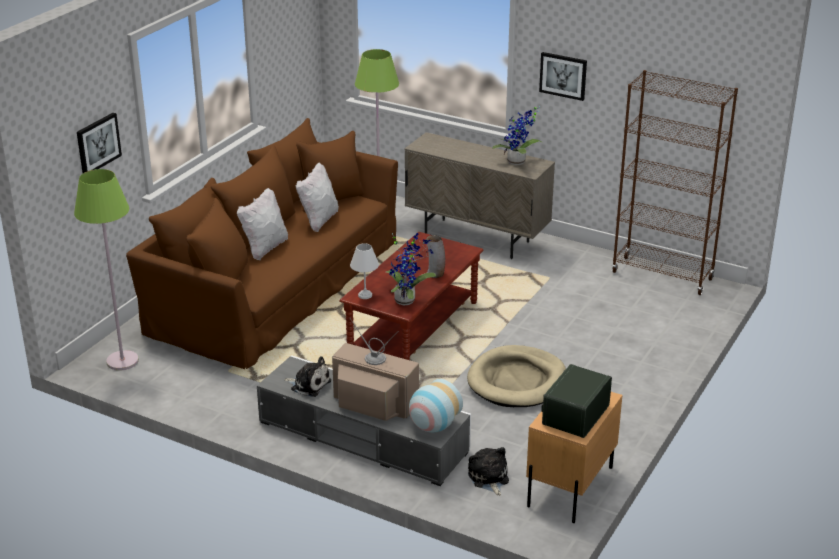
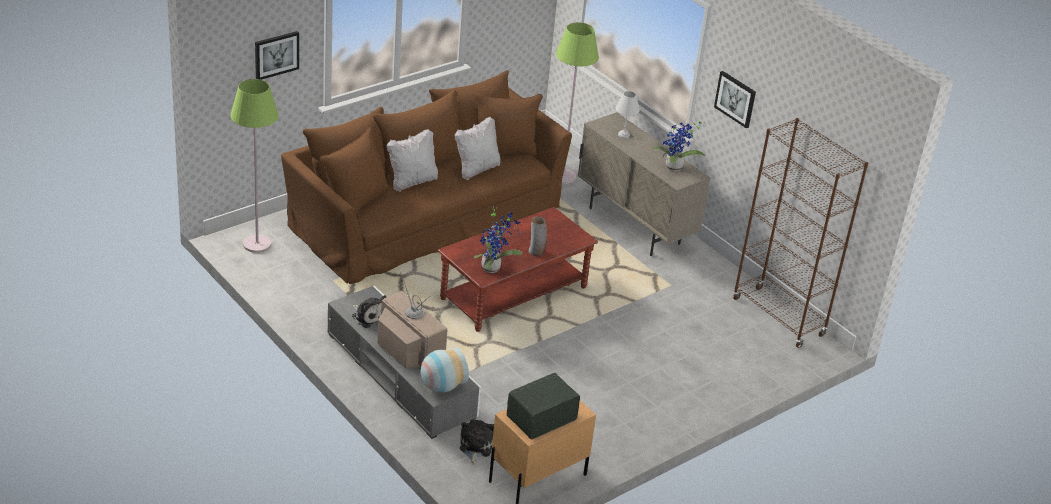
camera: 20 degrees right, 5 degrees up
white table lamp [350,243,379,299] -> white table lamp moved to [616,91,640,138]
beige dog bed [467,345,566,407] -> none

